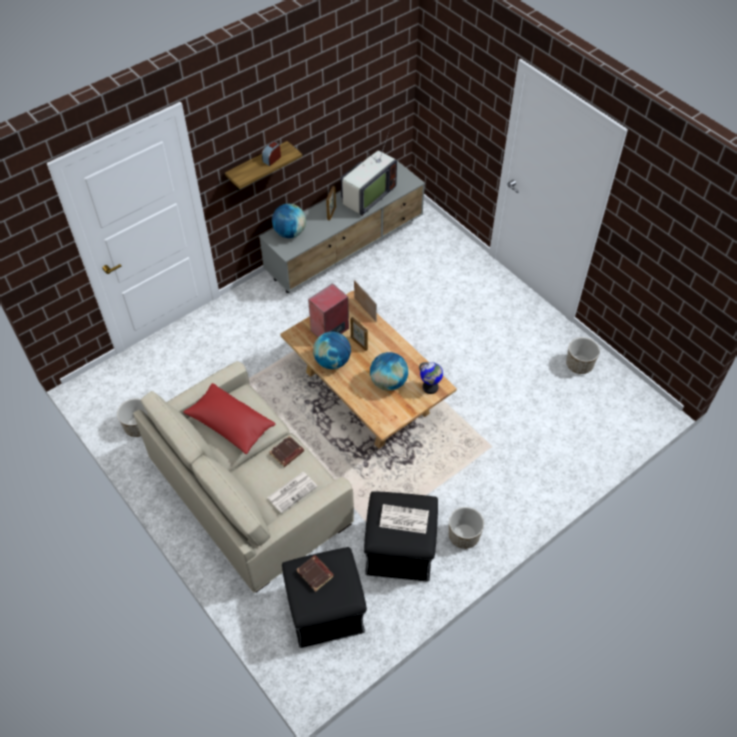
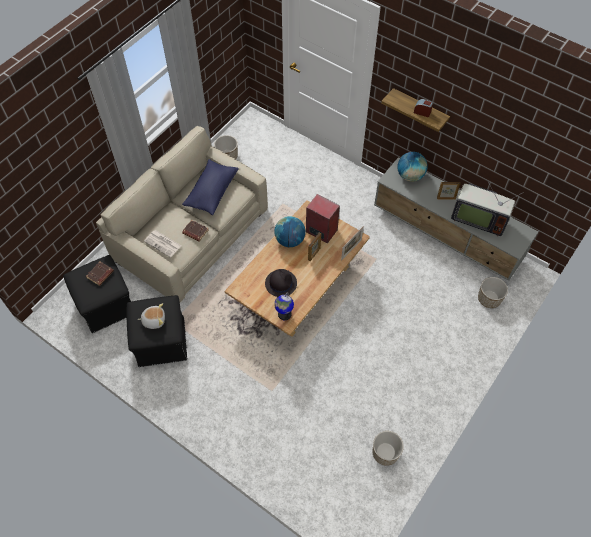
camera: 75 degrees right, 5 degrees up
red pillow [183,383,275,454] -> blue pillow [182,159,239,215]
globe [370,352,408,391] -> black hat [265,269,297,297]
newspaper [379,504,429,534] -> plush toy [138,303,165,329]
planter [449,507,484,549] -> planter moved to [478,277,508,308]

